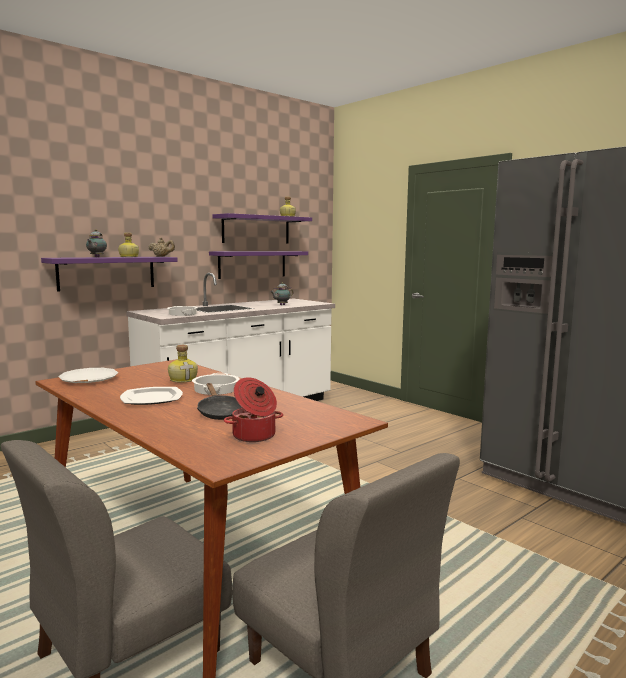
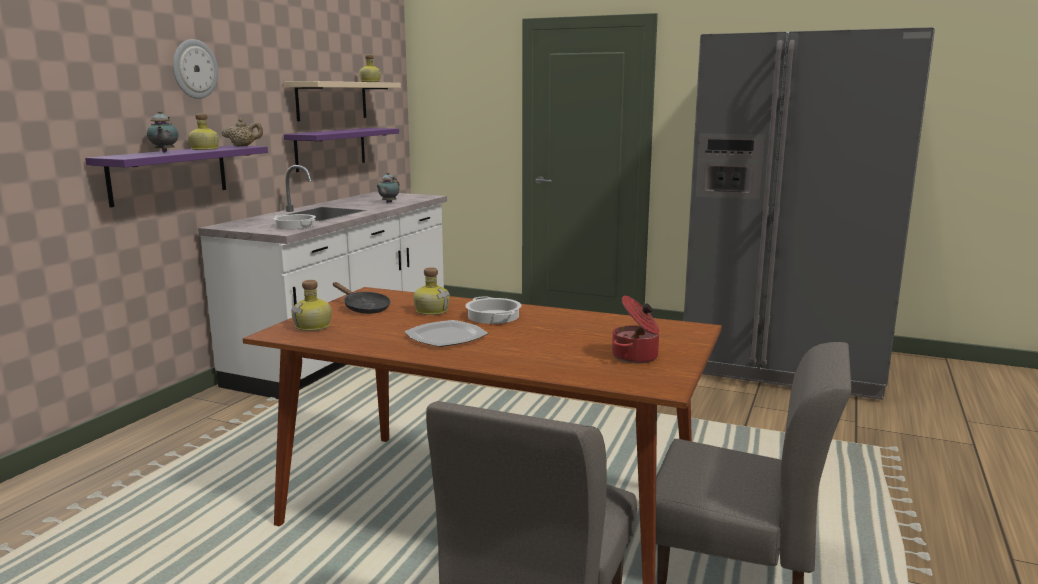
camera: 25 degrees left, 5 degrees up
white plate [59,368,118,383] -> bottle [291,280,332,331]
black frying pan [197,383,242,420] -> black frying pan moved to [333,282,390,314]
purple shelf [213,213,312,243] -> beige shelf [285,81,401,121]
none -> wall clock [173,39,218,99]

